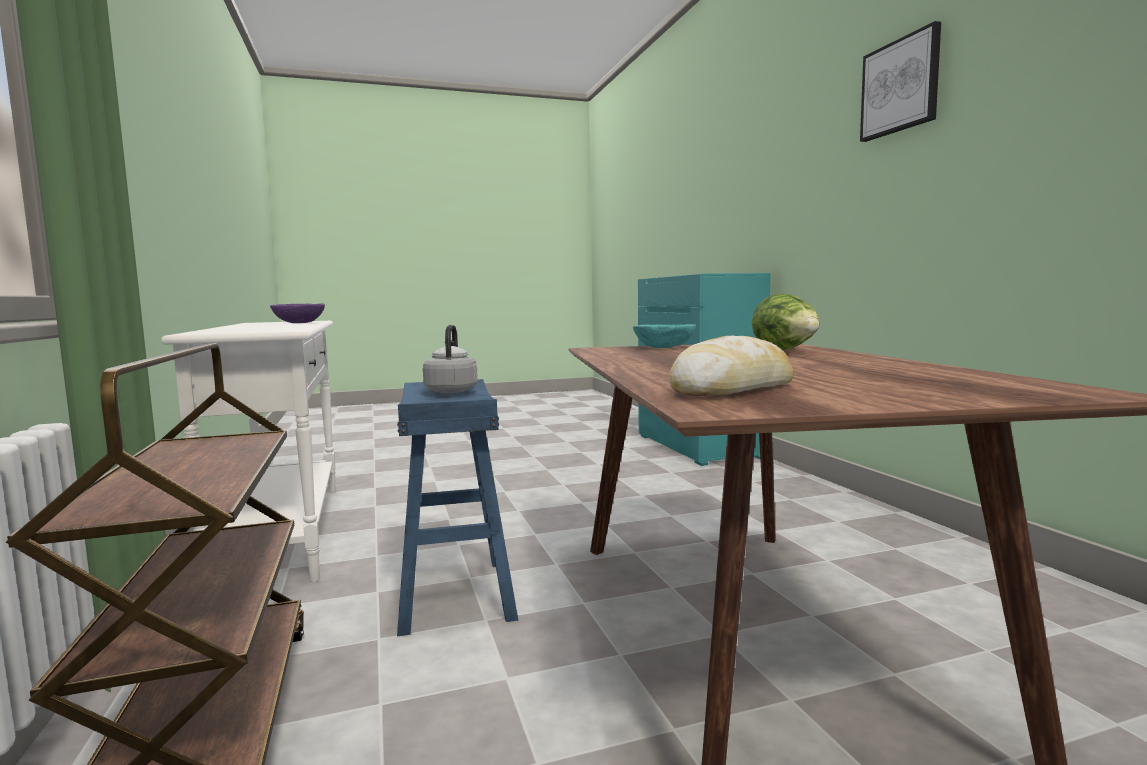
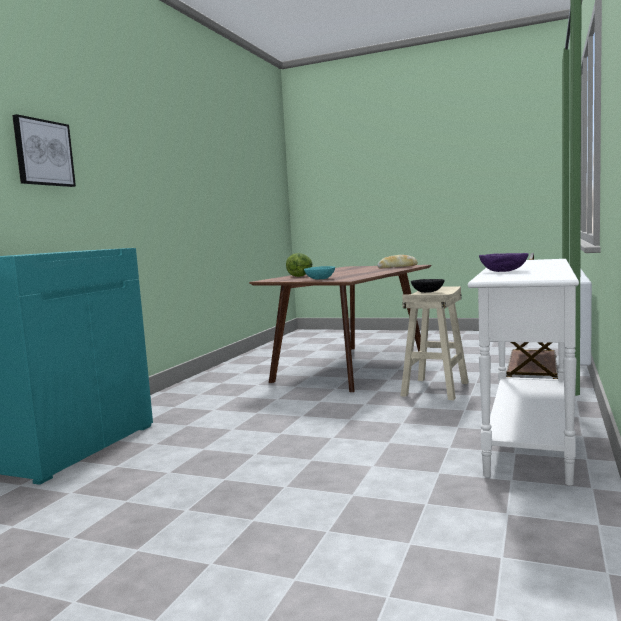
camera: 140 degrees left, 0 degrees up
blue stool [397,379,518,636] -> beige stool [400,286,469,400]
grey kettle [423,325,478,393] -> black bowl [411,279,445,293]
picture [860,21,941,142] -> picture moved to [12,114,76,187]

